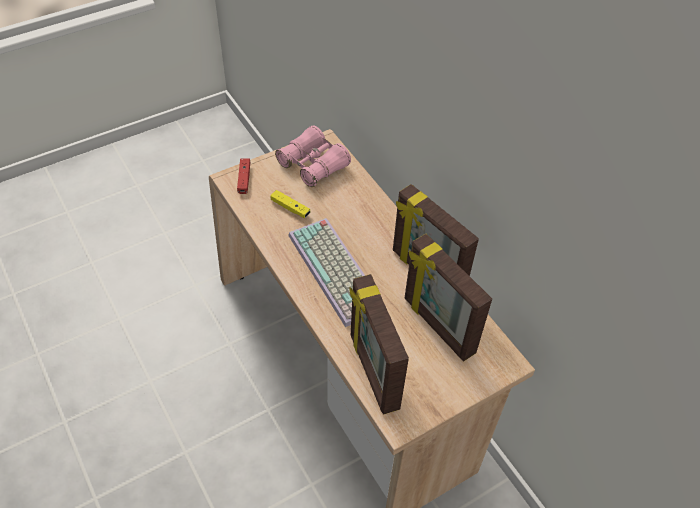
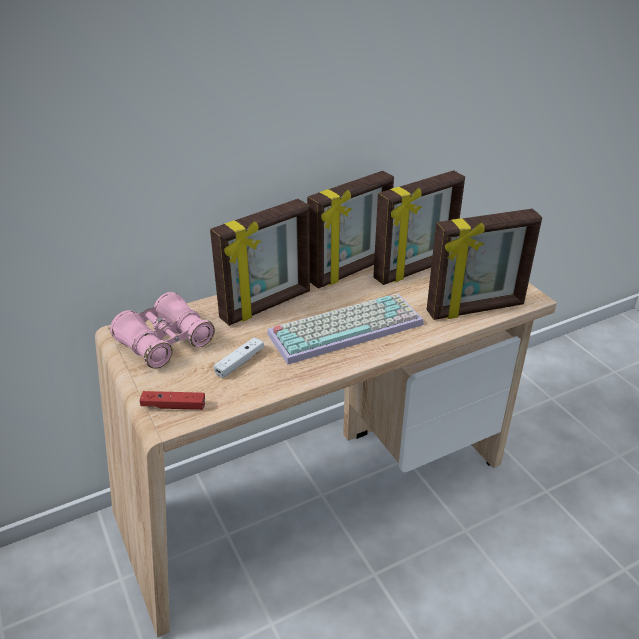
camera: 85 degrees left, 15 degrees down
yellow game controller [270,190,310,218] -> white game controller [214,337,264,378]
none -> picture frame [210,199,310,326]

